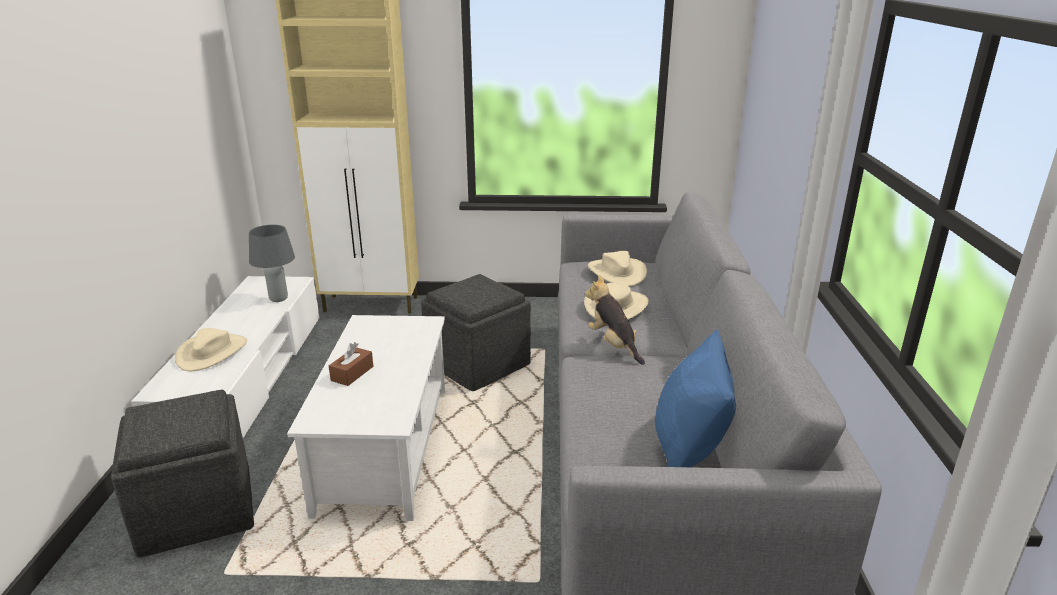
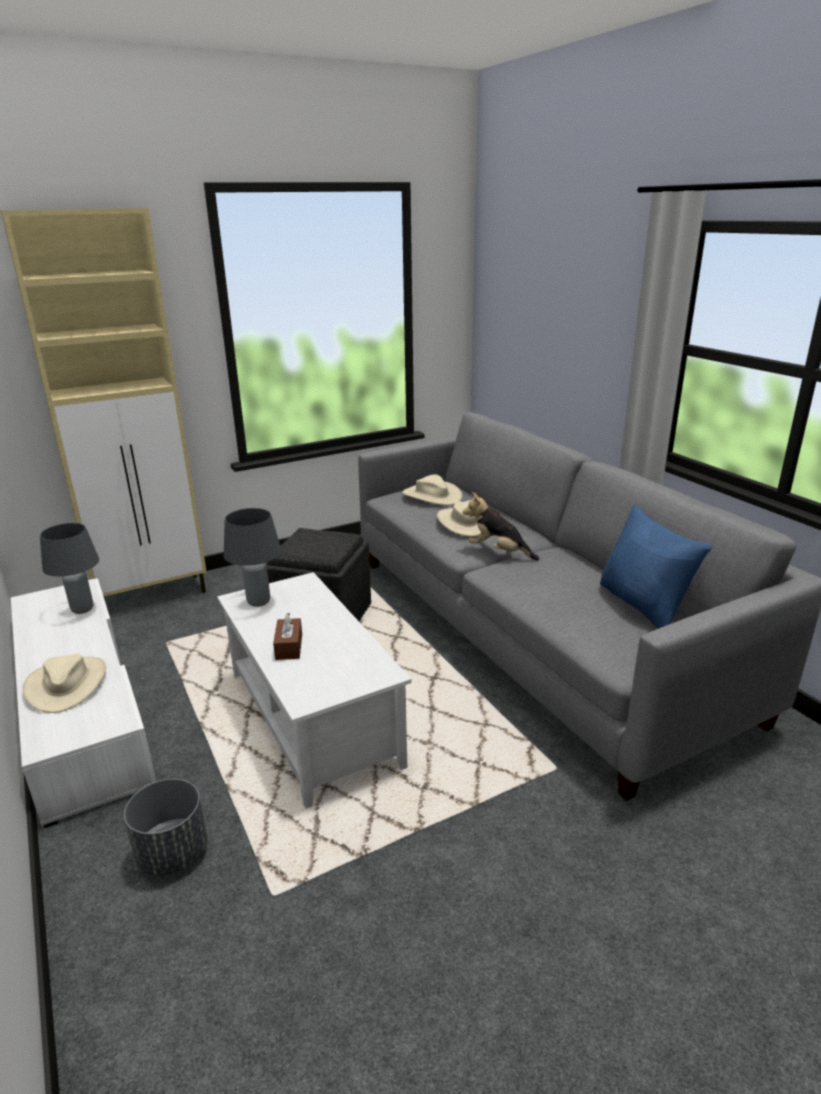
camera: 30 degrees left, 0 degrees up
grey ottoman [111,390,254,557] -> grey planter [124,779,207,876]
none -> grey table lamp [224,508,281,607]

